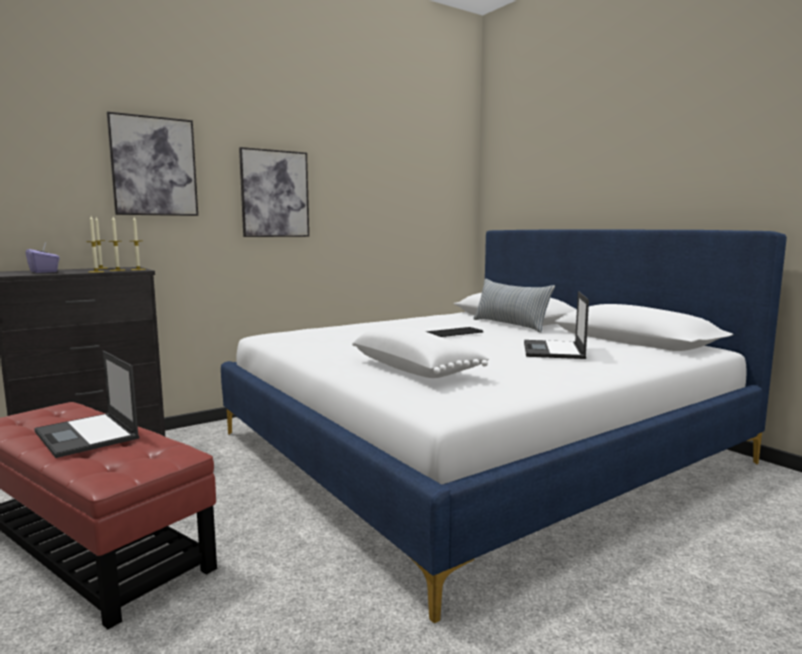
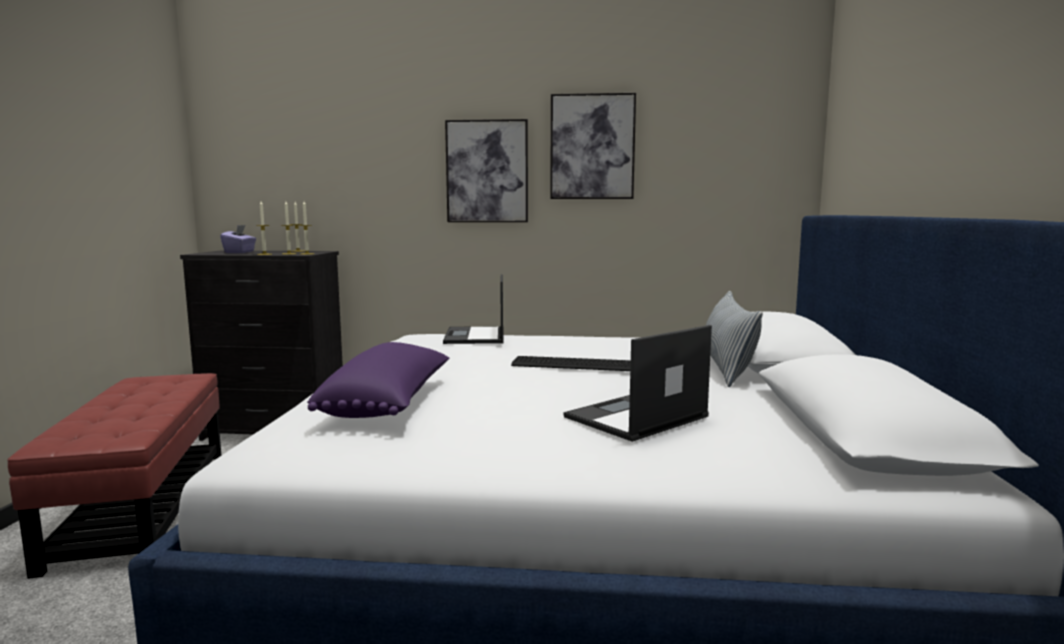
camera: 40 degrees right, 0 degrees up
laptop [34,351,139,458] -> laptop moved to [443,274,504,344]
picture [107,111,198,216] -> picture moved to [550,93,636,199]
white pillow [352,327,489,378] -> purple pillow [307,342,450,418]

